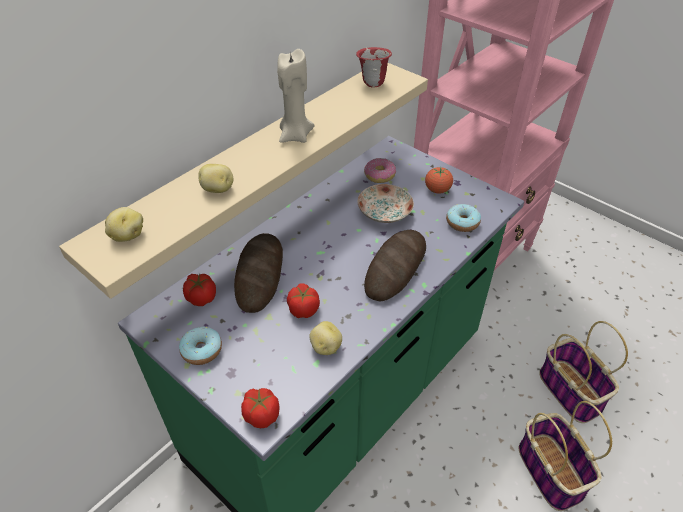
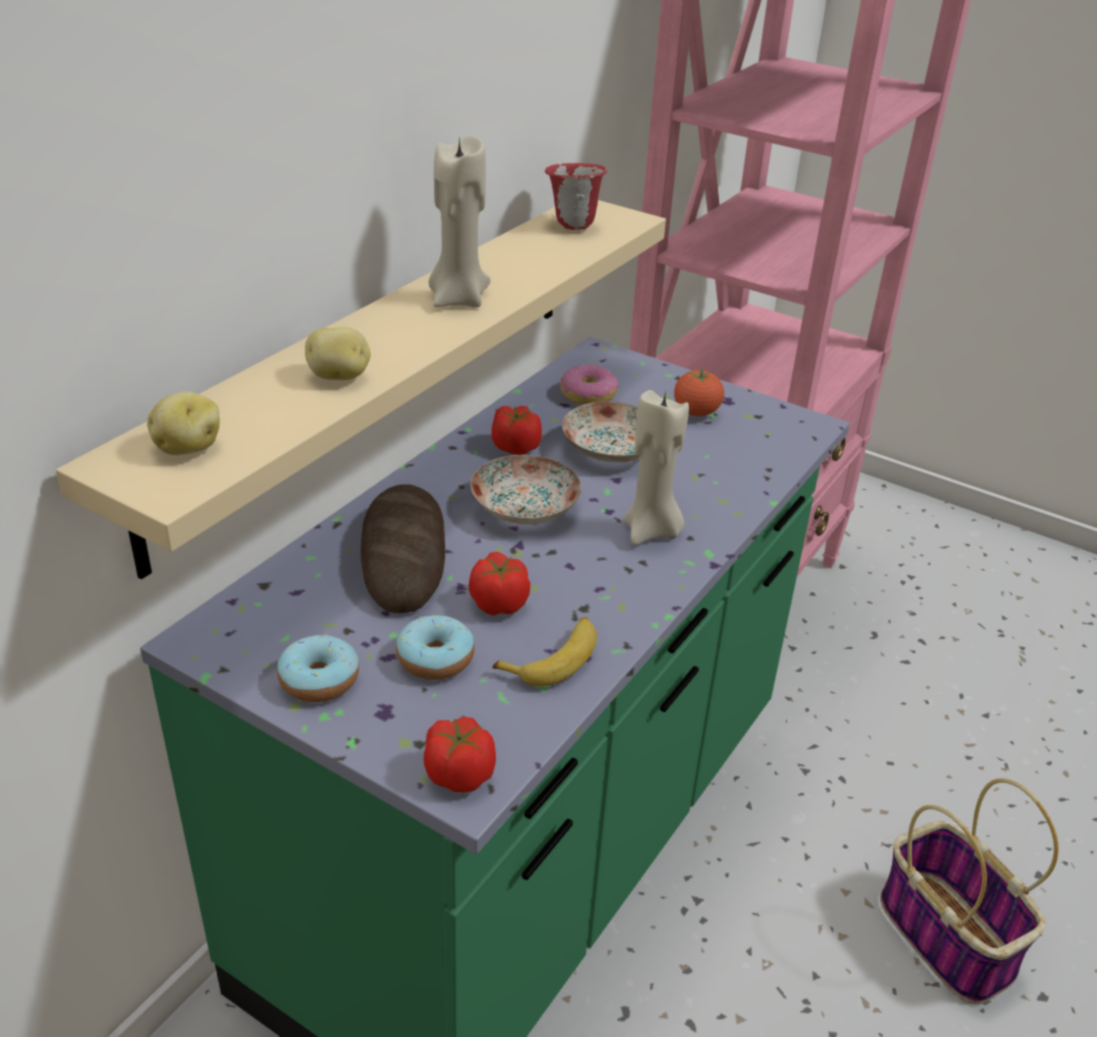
camera: 10 degrees left, 10 degrees down
tomato [183,274,216,306] -> tomato moved to [491,406,542,455]
potato [309,321,342,355] -> banana [492,617,597,687]
bread [364,230,426,301] -> beige candle [624,390,689,545]
donut [446,204,481,232] -> donut moved to [396,615,475,680]
basket [539,321,628,423] -> none
none -> plate [470,455,581,525]

